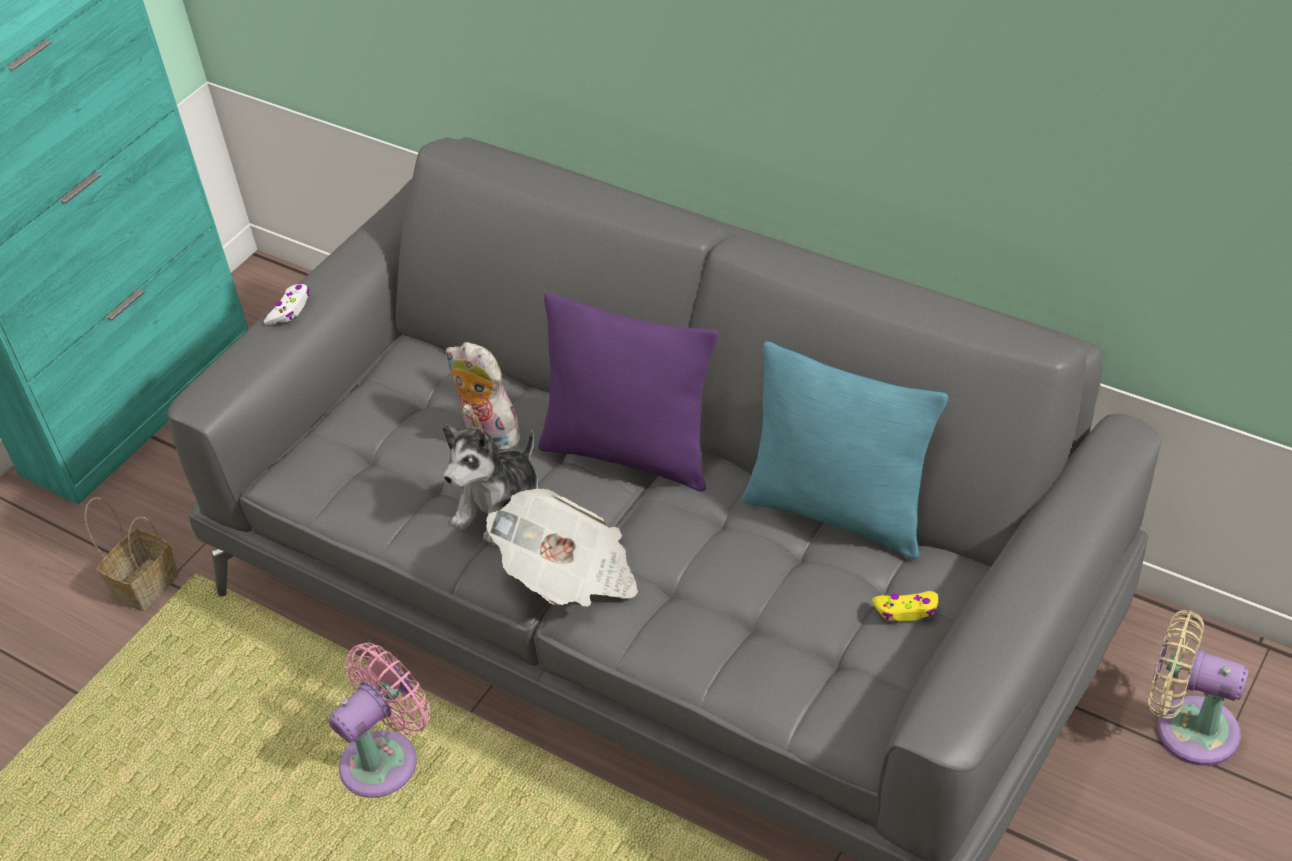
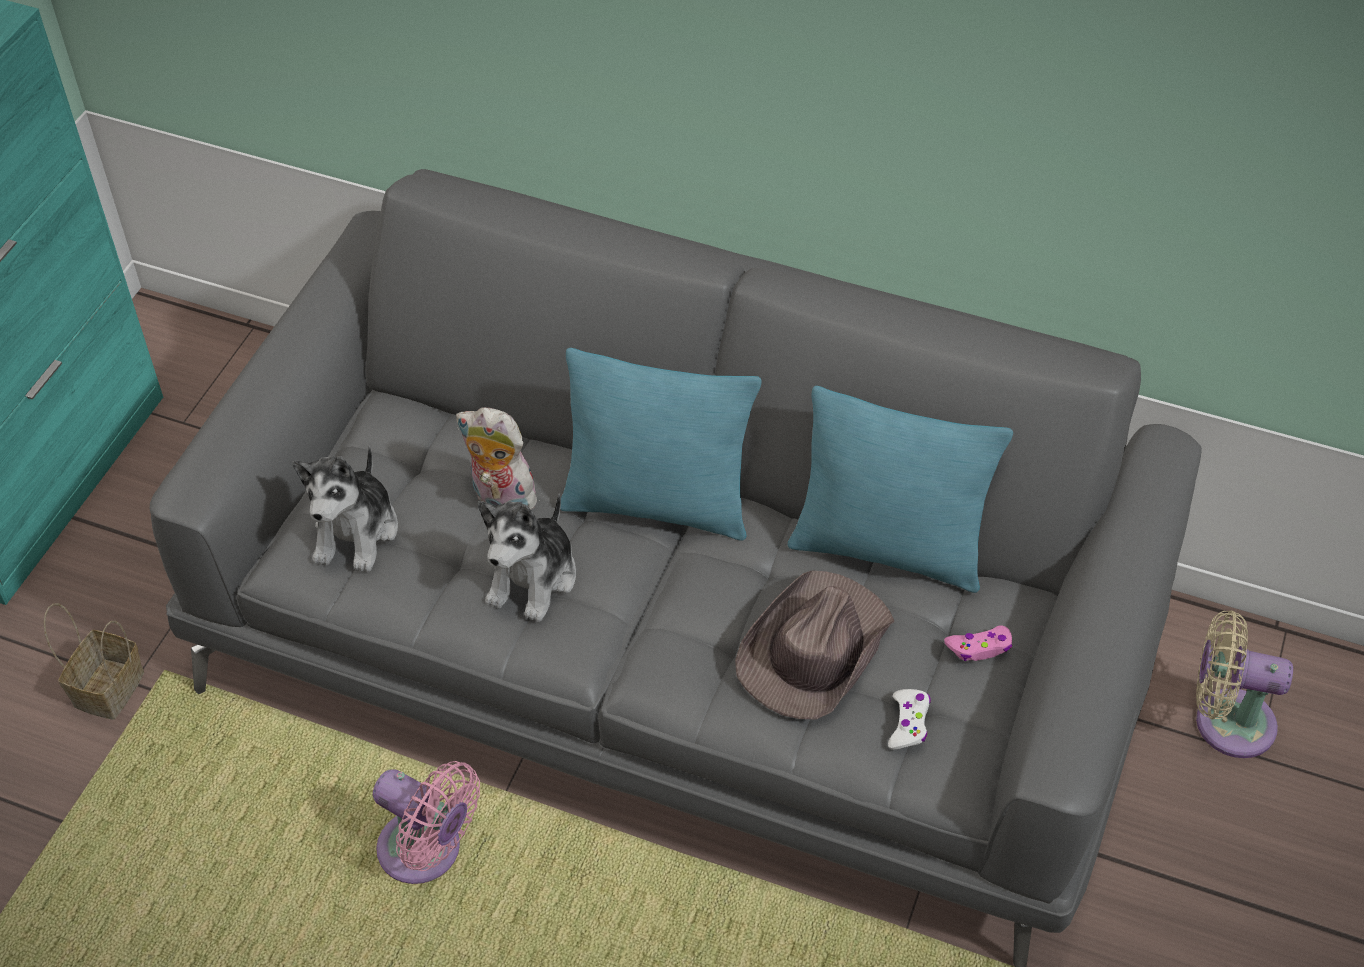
camera: 15 degrees left, 5 degrees up
white game controller [264,284,310,325] -> white game controller moved to [888,689,931,750]
pink fan [329,643,431,798] -> pink fan turned 90 degrees clockwise [373,761,480,884]
newspaper [486,489,638,607] -> none
purple pillow [538,292,718,492] -> turquoise pillow [560,348,762,541]
yellow game controller [872,591,938,621] -> pink game controller [944,625,1012,661]
none -> plush toy [292,446,398,572]
none -> brown hat [735,570,895,719]

